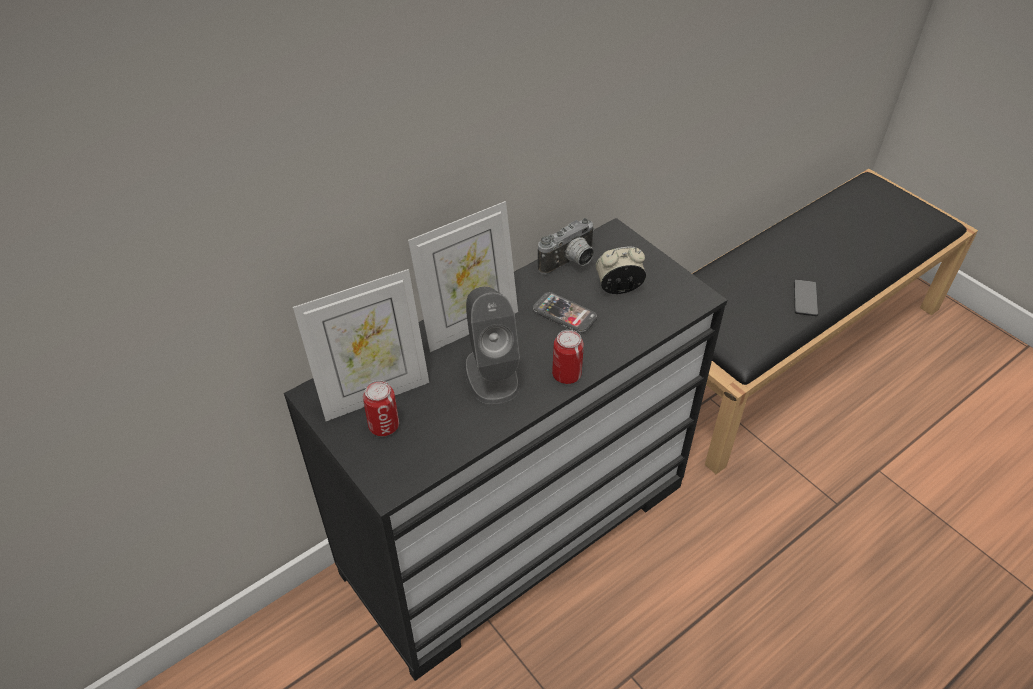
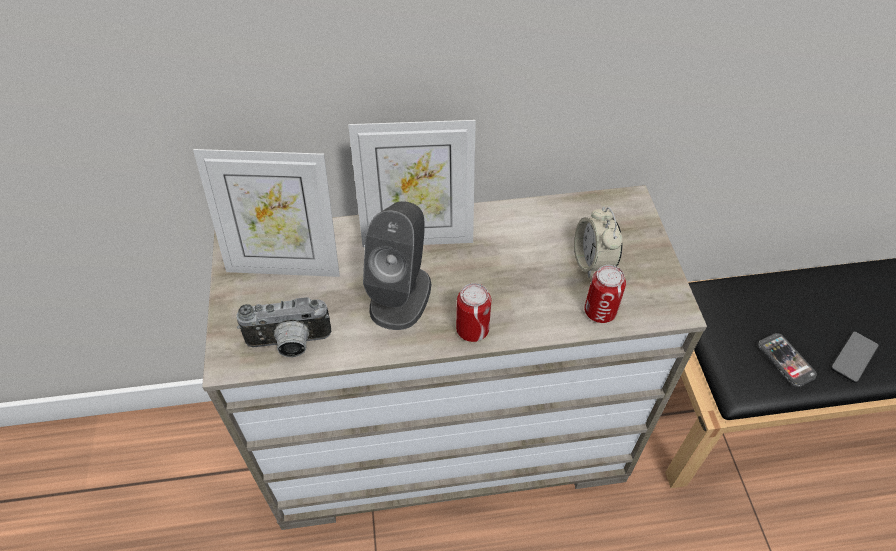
camera: 30 degrees right, 5 degrees up
black dresser [284,218,727,681] -> beige dresser [202,185,707,530]
can [363,380,399,436] -> can moved to [584,265,626,323]
phone [533,292,597,334] -> phone moved to [758,333,817,387]
camera [538,218,595,275] -> camera moved to [236,297,331,357]
alarm clock [596,247,646,294] -> alarm clock turned 120 degrees counterclockwise [574,207,623,278]

